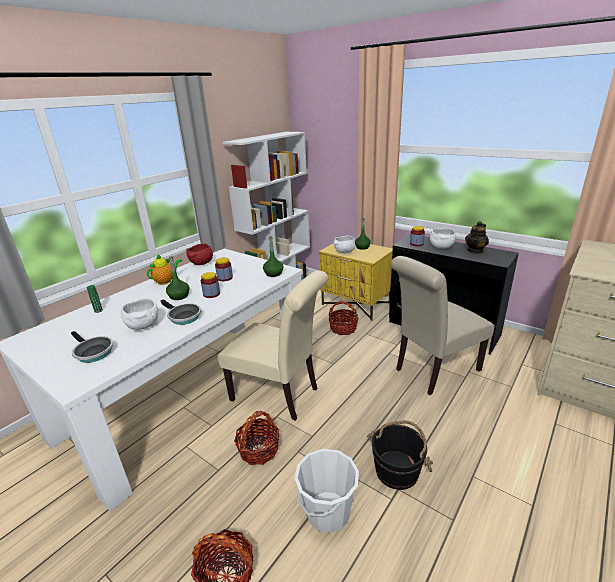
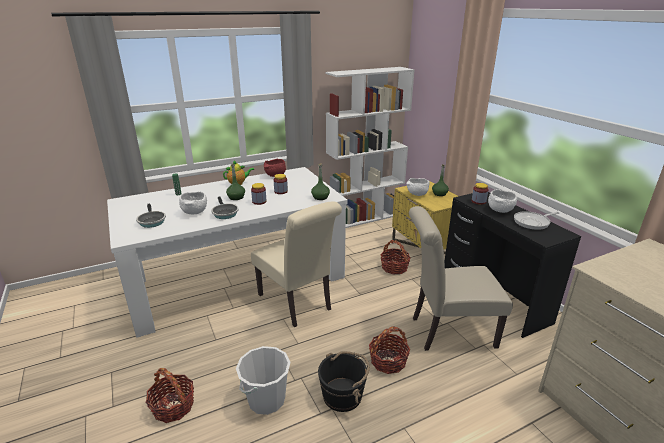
camera: 25 degrees right, 0 degrees up
basket [234,411,279,465] -> basket moved to [369,326,410,374]
teapot [465,221,489,254] -> frying pan [514,211,559,230]

